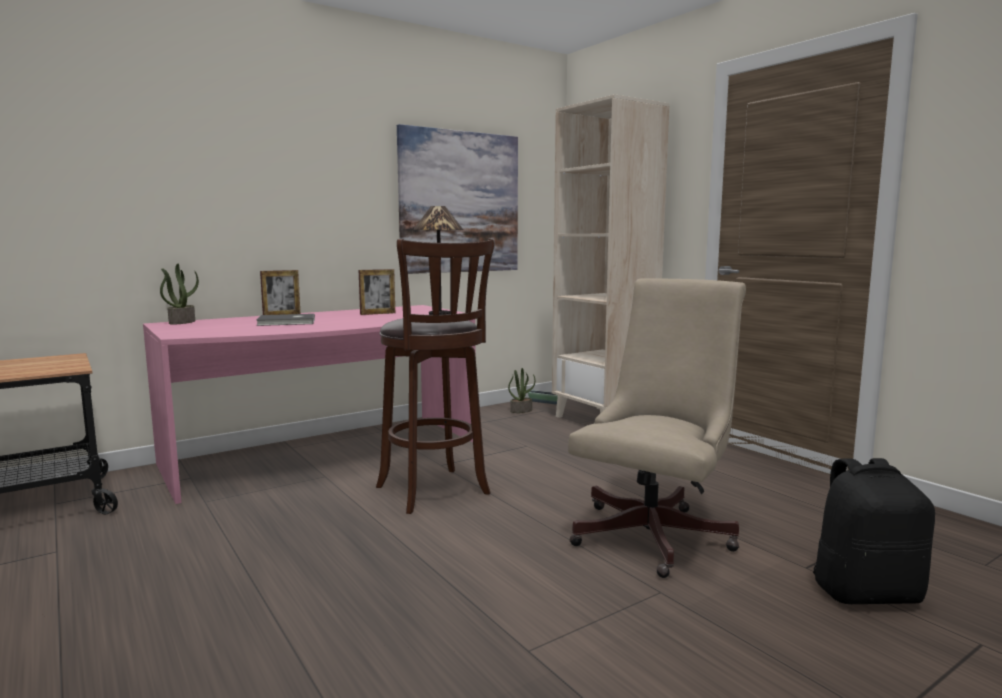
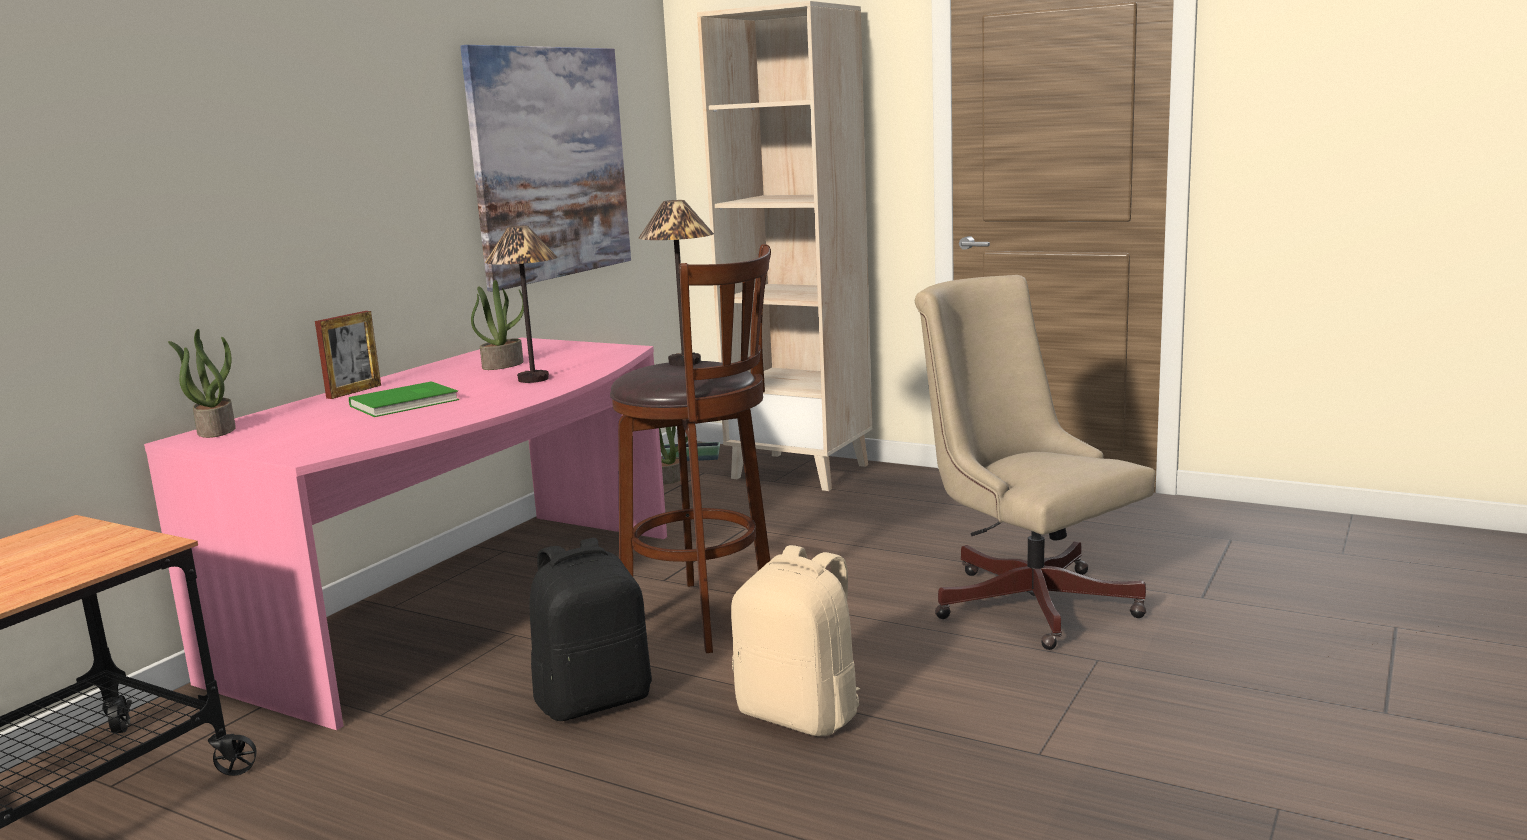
camera: 25 degrees left, 5 degrees up
grey book [256,314,315,326] -> green book [349,381,459,417]
picture frame [359,269,395,315] -> potted plant [471,280,524,370]
beige office chair [568,279,746,578] -> beige office chair turned 45 degrees counterclockwise [915,275,1155,650]
black backpack [813,458,935,604] -> black backpack moved to [529,538,652,721]
none -> table lamp [485,226,557,383]
none -> beige backpack [731,545,860,736]

